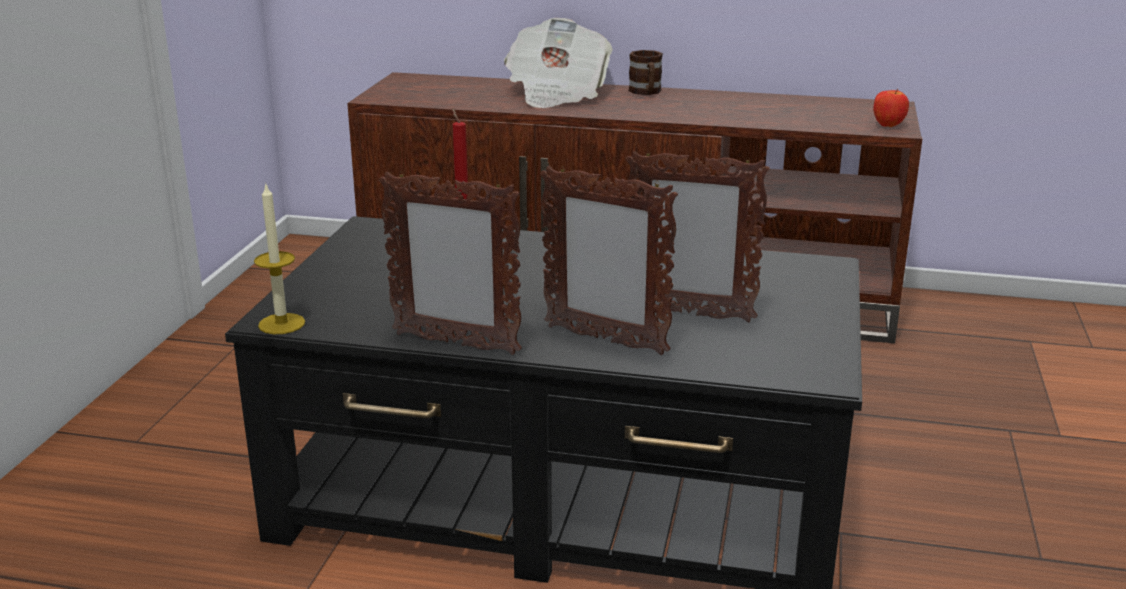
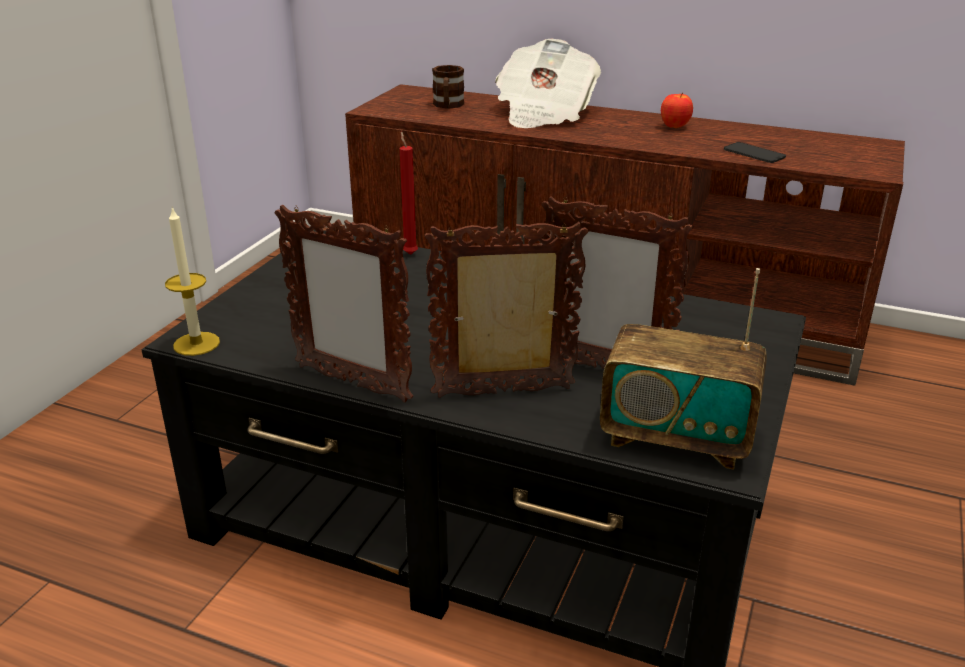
camera: 10 degrees right, 5 degrees up
picture frame [540,166,678,355] -> picture frame turned 135 degrees clockwise [425,222,588,398]
brown mug [629,50,663,95] -> brown mug moved to [432,65,464,109]
apple [873,89,909,127] -> apple moved to [661,93,693,128]
none -> radio [600,268,767,470]
none -> phone [724,142,786,163]

